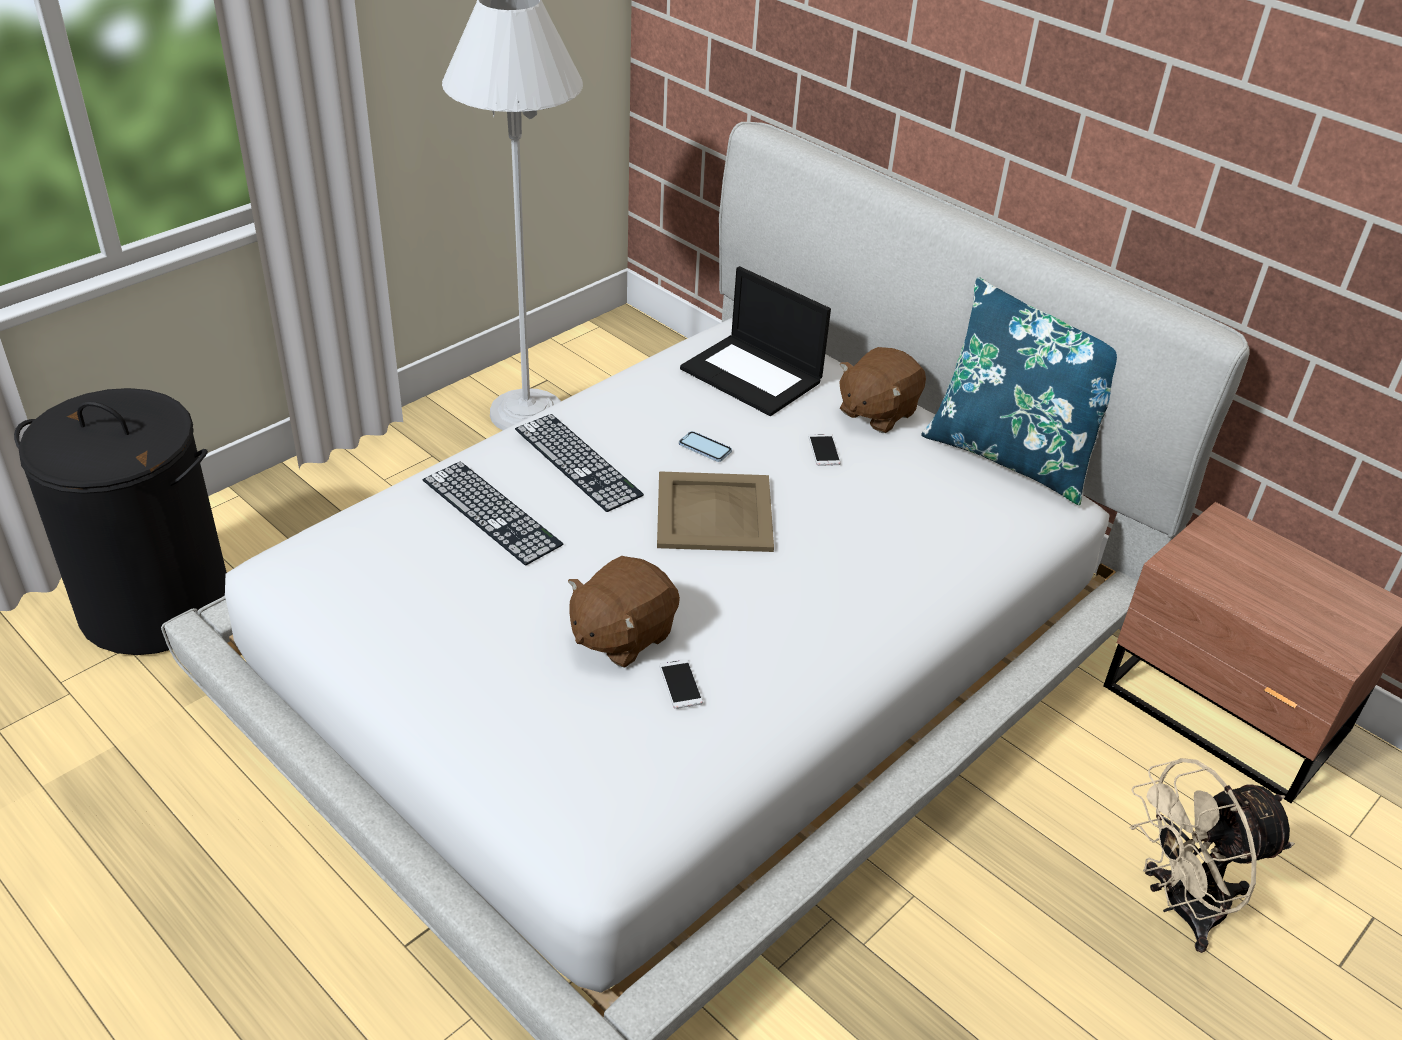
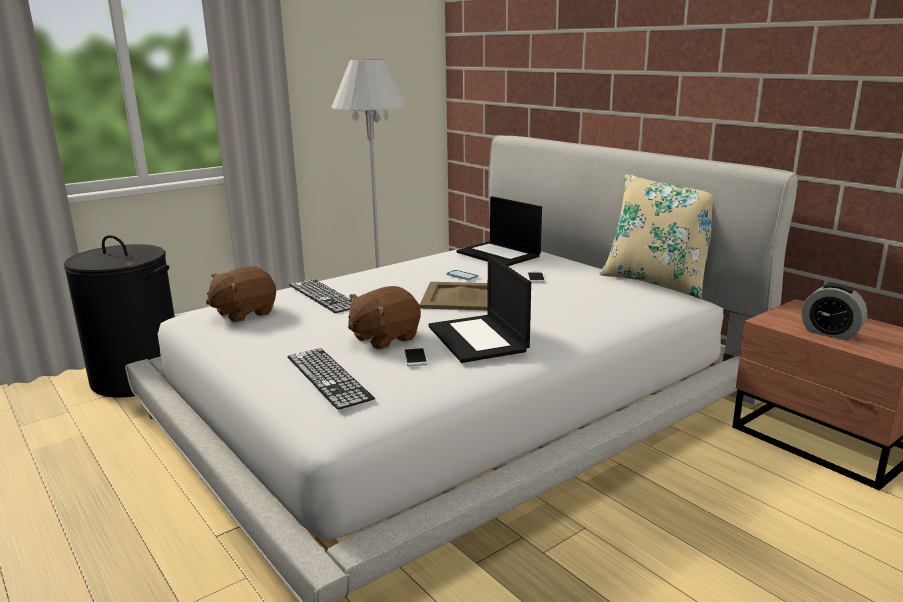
camera: 10 degrees right, 20 degrees down
keyboard [515,414,644,512] -> keyboard moved to [287,348,375,410]
brown plush toy [839,347,926,433] -> brown plush toy moved to [206,266,276,323]
blue pillow [921,277,1117,505] -> beige pillow [599,174,713,299]
beige fan [1130,758,1295,953] -> none
none -> laptop [428,255,531,363]
none -> alarm clock [801,283,867,340]

